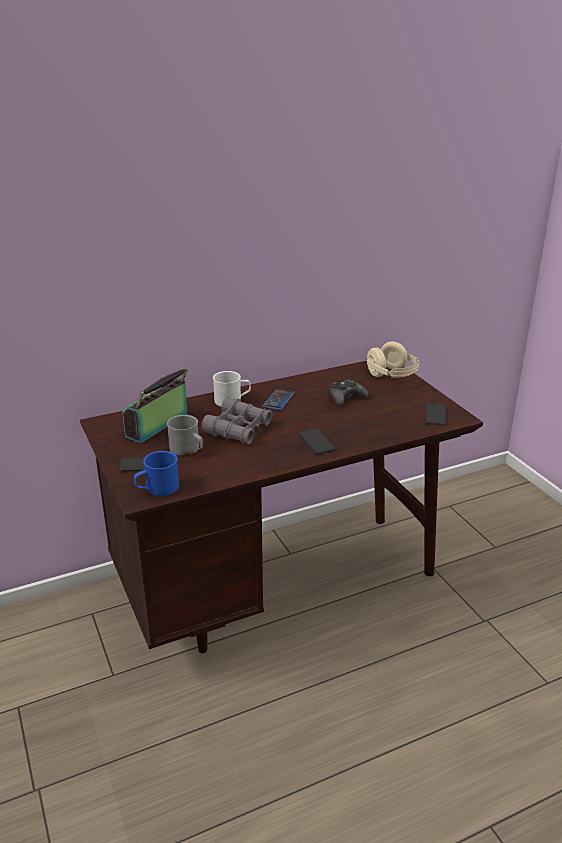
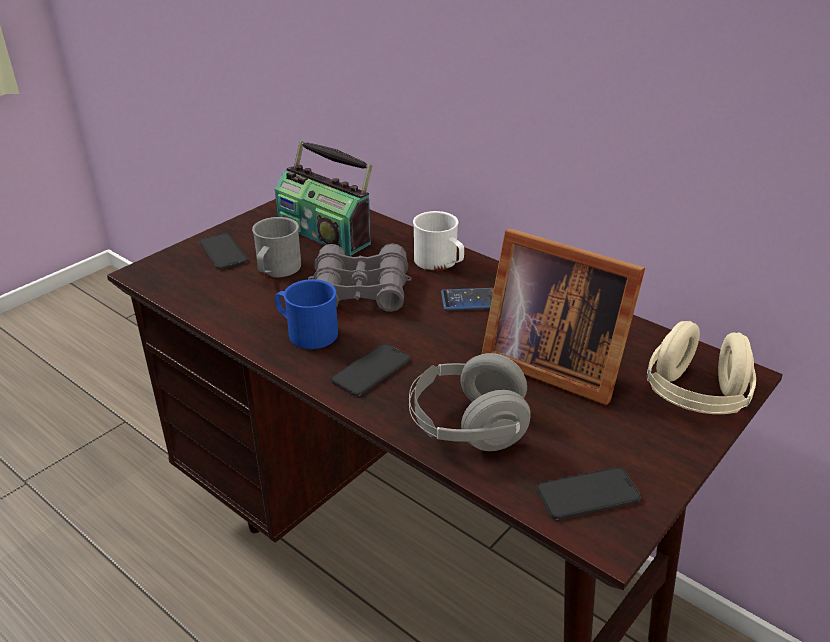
camera: 65 degrees right, 5 degrees up
radio [122,367,188,443] -> radio turned 150 degrees counterclockwise [275,141,372,256]
blue mug [134,451,179,496] -> blue mug moved to [275,279,338,349]
black game controller [328,379,368,405] -> picture frame [482,228,645,405]
none -> grey headphones [409,353,531,451]

